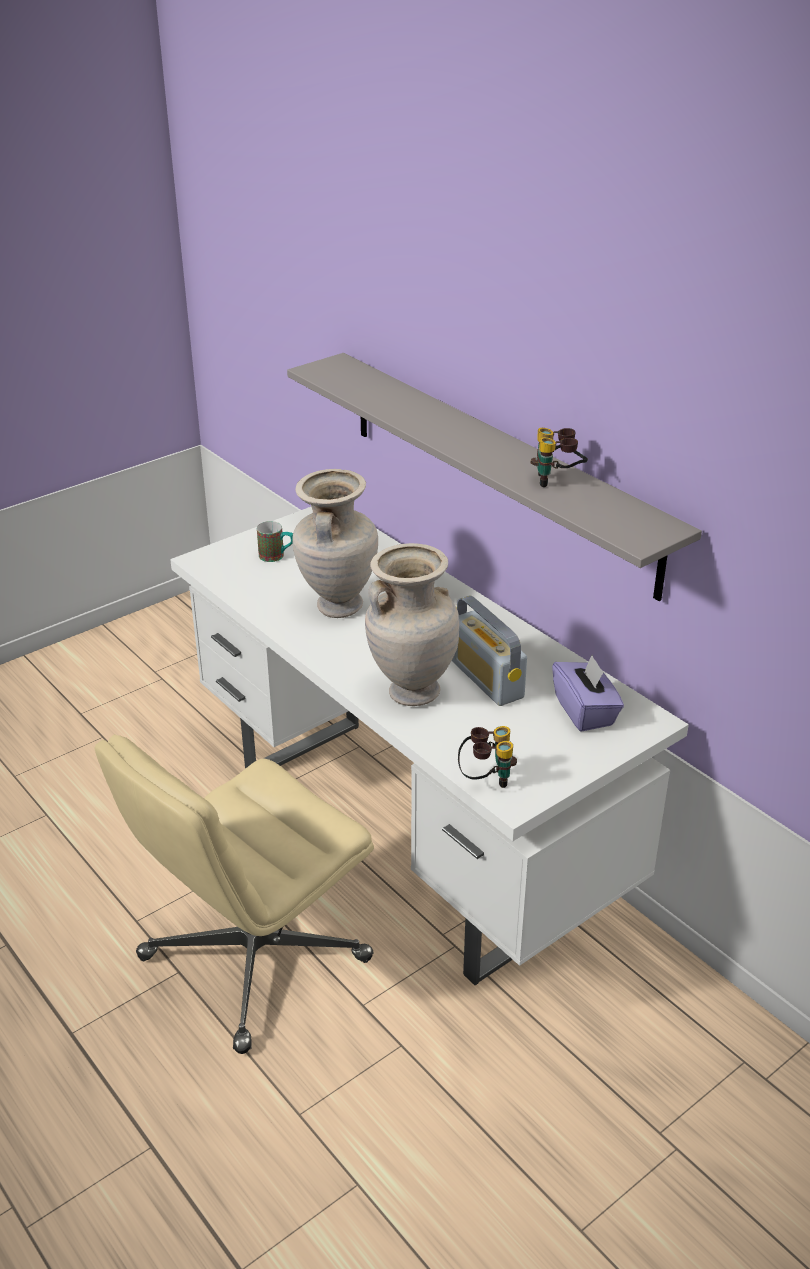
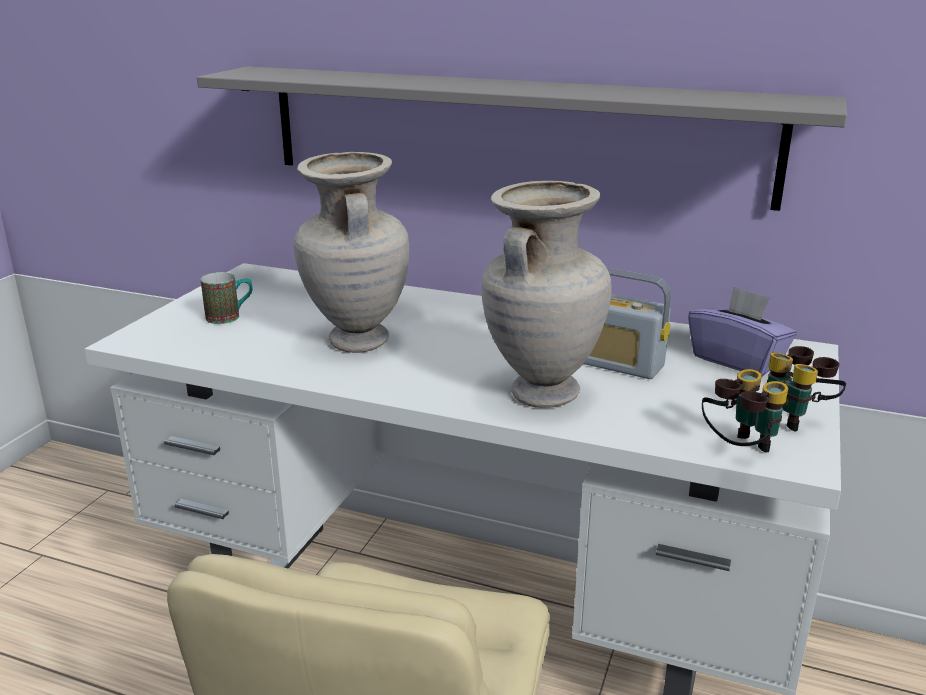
camera: 30 degrees left, 10 degrees down
binoculars [531,428,588,487] -> binoculars moved to [767,346,846,431]

